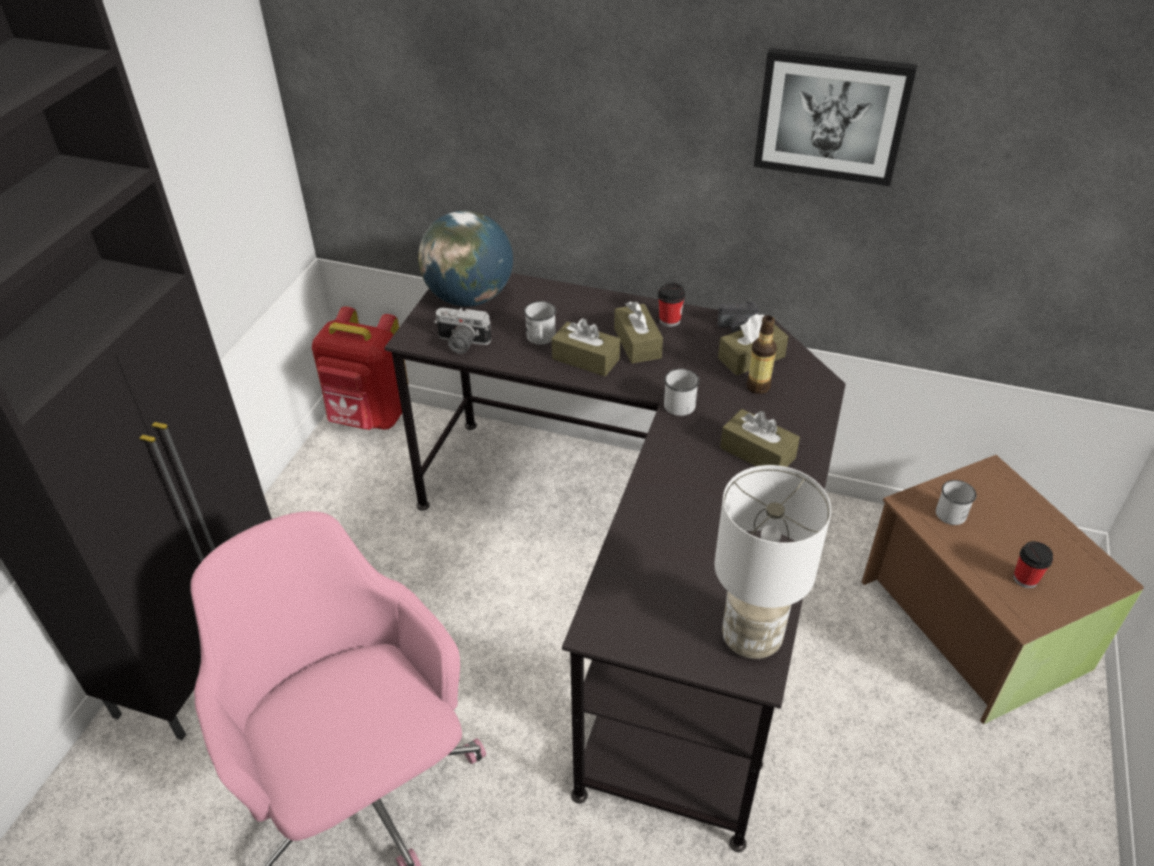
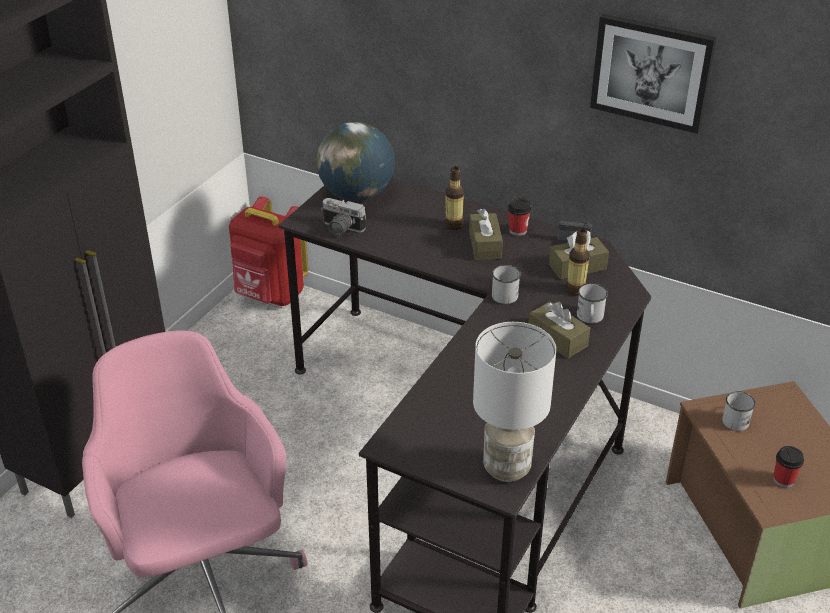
camera: 10 degrees right, 5 degrees down
white mug [524,301,556,345] -> white mug moved to [577,283,608,323]
brown tissue box [552,318,620,376] -> none
none -> bottle [445,166,464,230]

